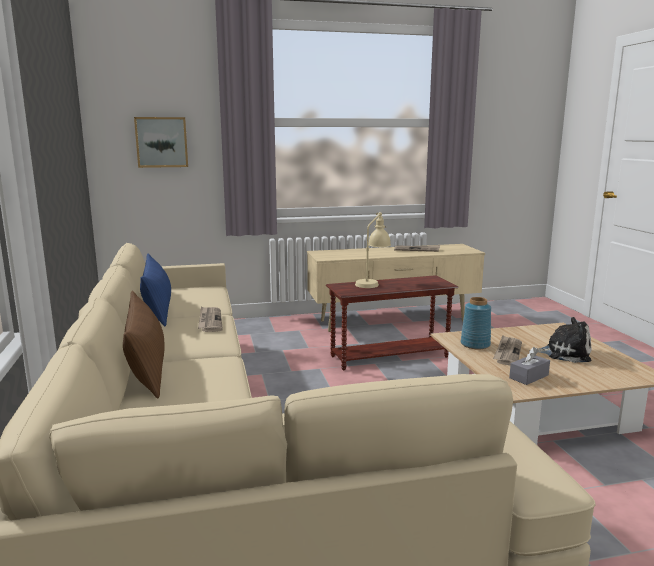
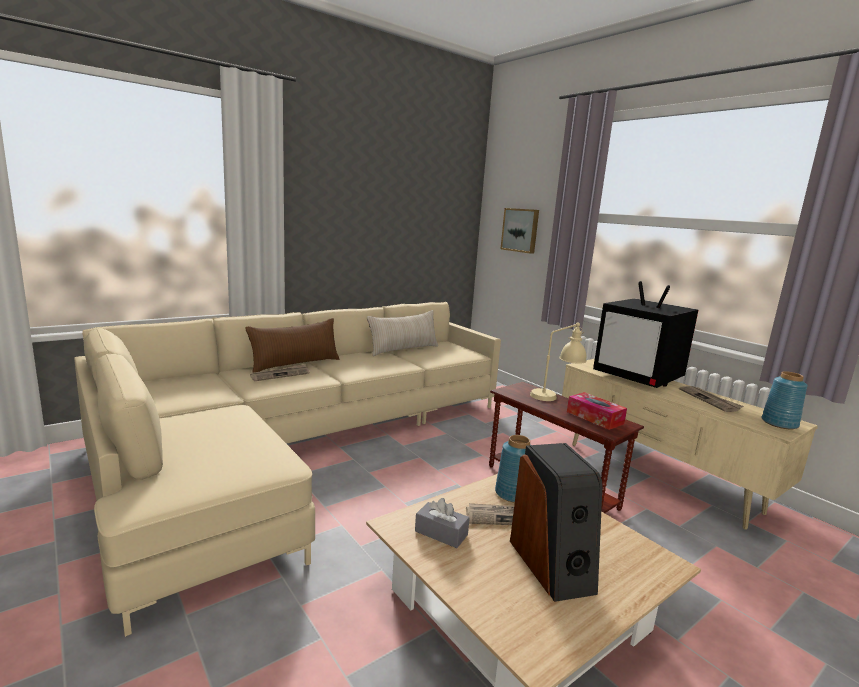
camera: 65 degrees right, 0 degrees up
blue pillow [140,254,171,326] -> beige pillow [367,310,438,356]
newspaper [198,306,223,332] -> newspaper moved to [250,364,310,381]
plush toy [529,317,592,363] -> speaker [510,443,603,602]
none -> tissue box [567,392,627,430]
none -> television [593,281,698,388]
none -> blue vase [761,371,807,429]

